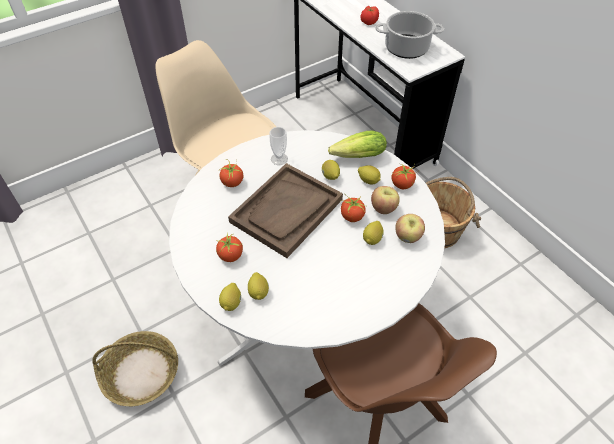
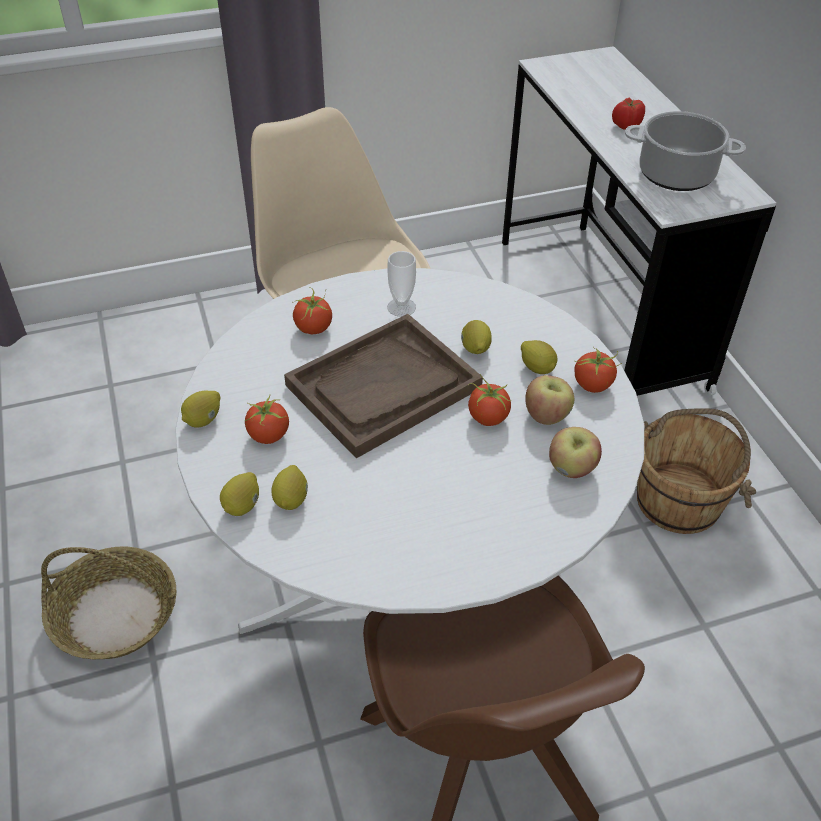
camera: 15 degrees right, 5 degrees down
lettuce [328,130,387,158] -> none
lemon [363,221,384,245] -> lemon moved to [181,390,221,428]

